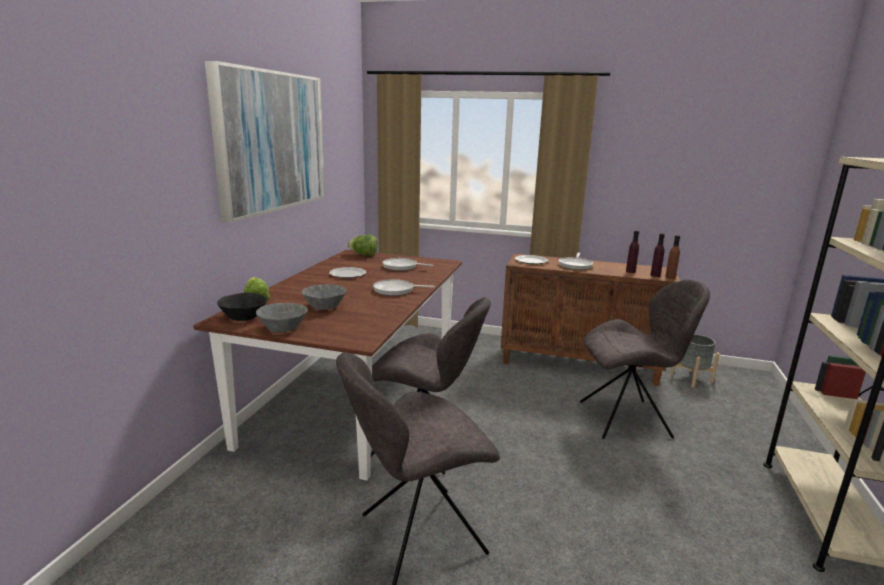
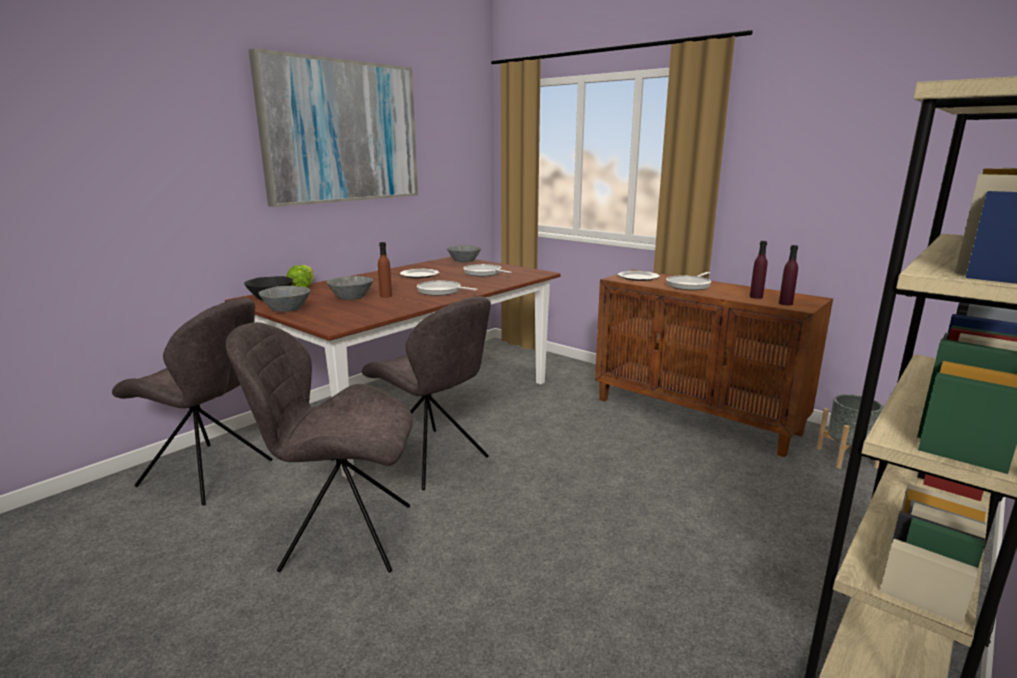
camera: 25 degrees right, 0 degrees up
lettuce [348,235,378,256] -> grey bowl [447,245,481,262]
grey chair [580,279,710,439] -> grey chair moved to [112,298,273,505]
brown bottle [665,235,680,279] -> brown bottle moved to [378,242,392,298]

